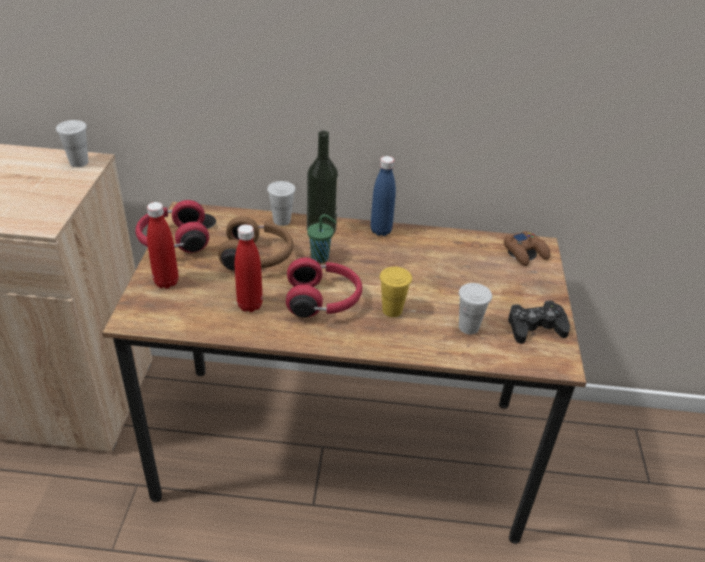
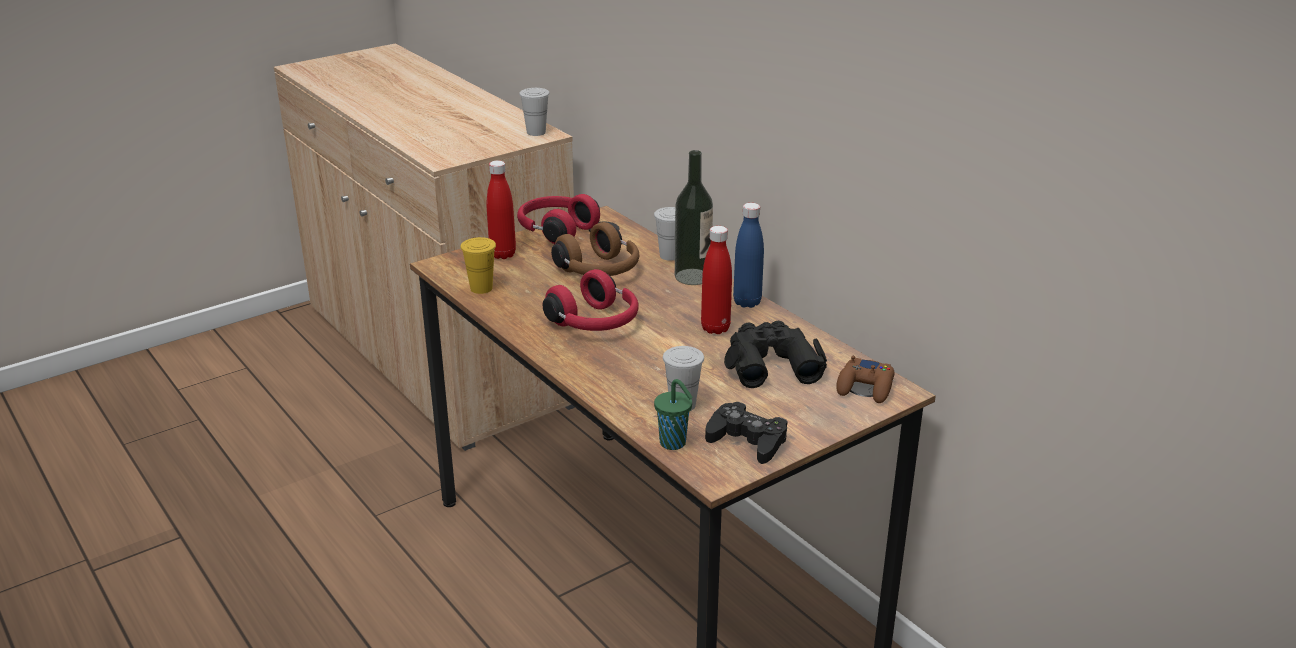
camera: 50 degrees right, 10 degrees down
red bottle [235,224,263,312] -> red bottle moved to [701,226,732,334]
green cup [307,214,336,263] -> green cup moved to [654,379,693,450]
yellow cup [380,267,412,317] -> yellow cup moved to [460,237,496,294]
none -> black binoculars [724,321,827,388]

